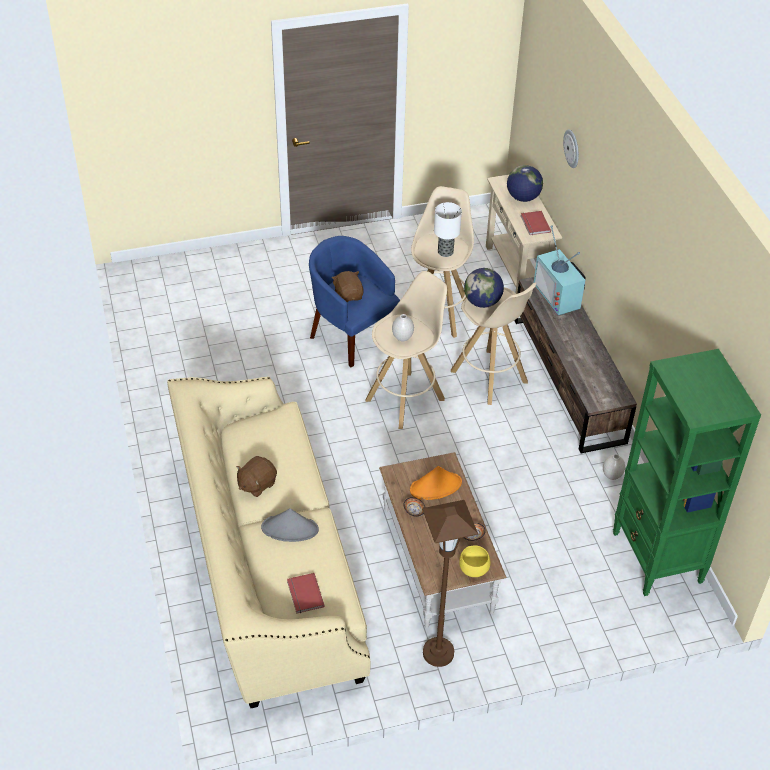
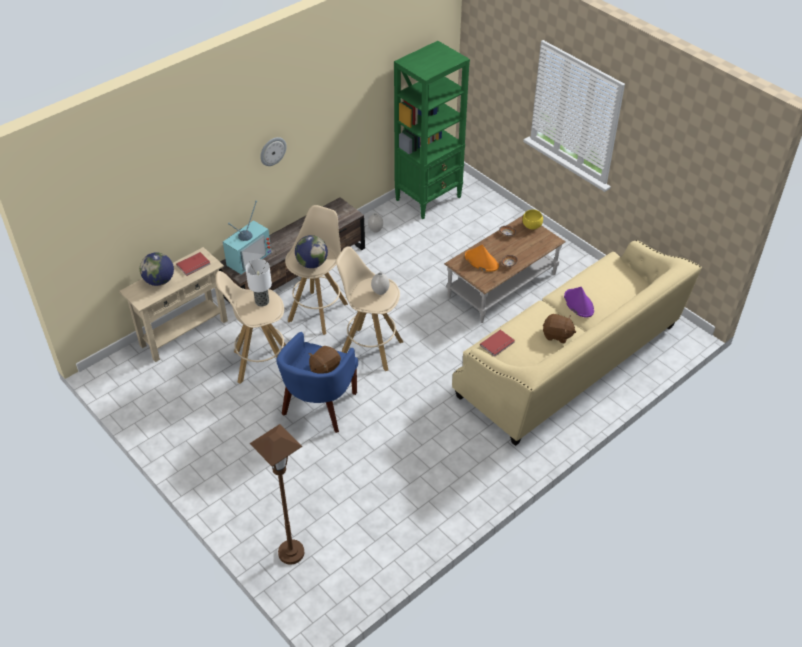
camera: 115 degrees left, 0 degrees up
grey hat [261,508,319,542] -> purple hat [564,287,594,317]
red book [287,573,325,614] -> red book moved to [480,330,515,357]
brown floor lamp [422,500,478,667] -> brown floor lamp moved to [250,424,304,565]
wall clock [563,129,579,168] -> wall clock moved to [260,137,287,166]

